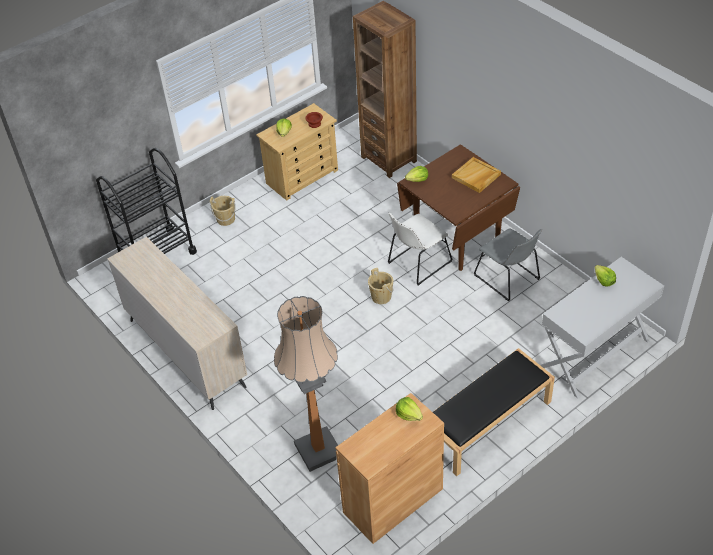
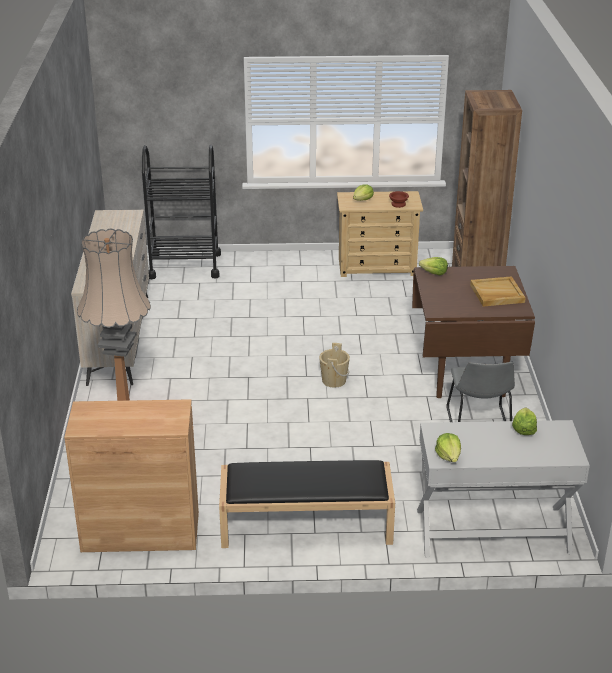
camera: 35 degrees right, 15 degrees down
beige bucket [210,196,236,226] -> none
white chair [388,213,453,285] -> none
lettuce [396,397,423,421] -> lettuce moved to [435,433,461,462]

